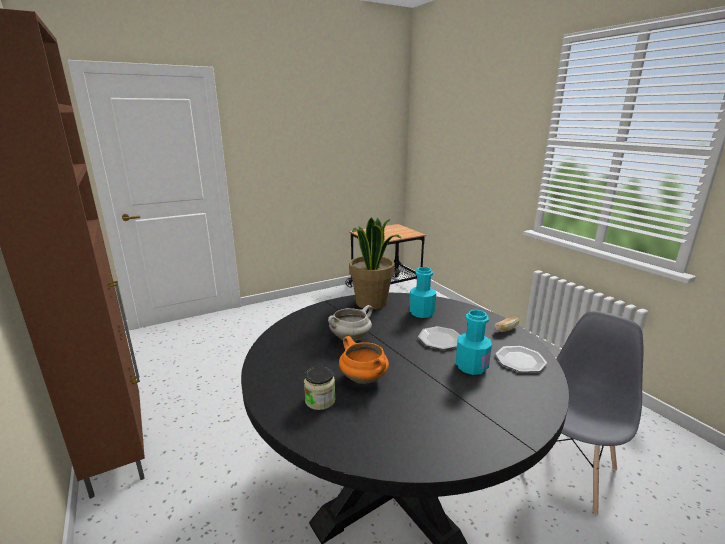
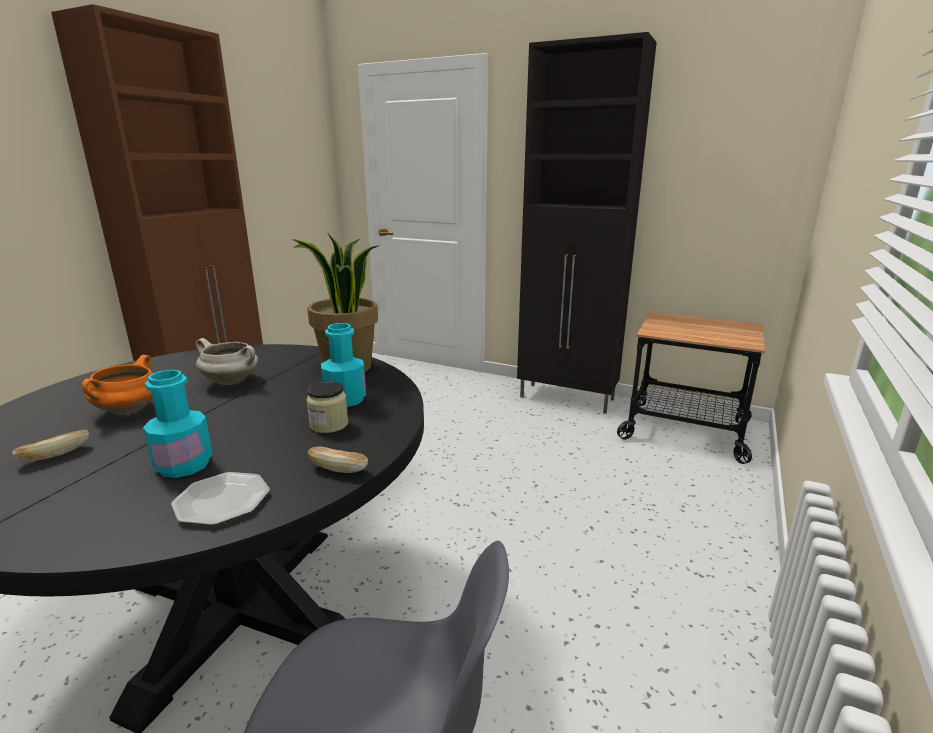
camera: 55 degrees right, 0 degrees up
jar [304,366,335,410] -> jar moved to [306,381,348,433]
plate [418,326,460,350] -> none
none -> bread [12,429,89,461]
none -> black cabinet [517,32,657,414]

